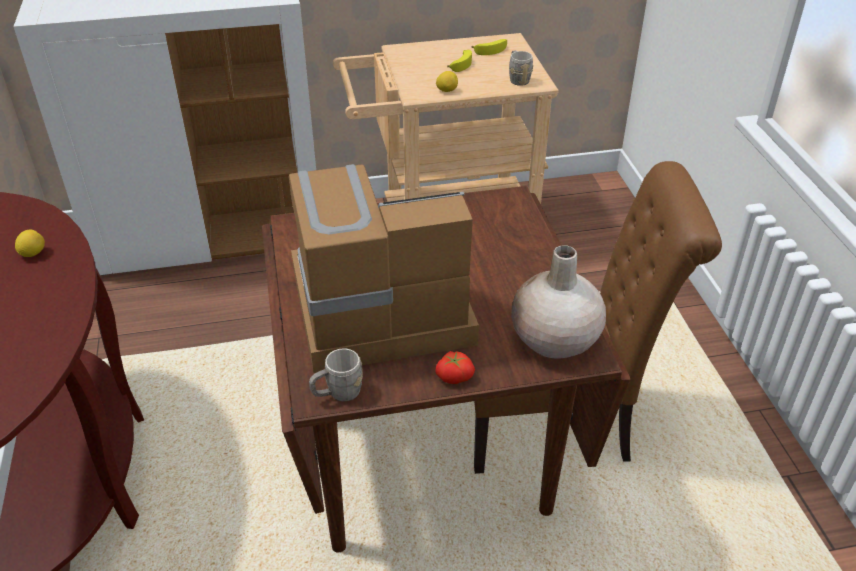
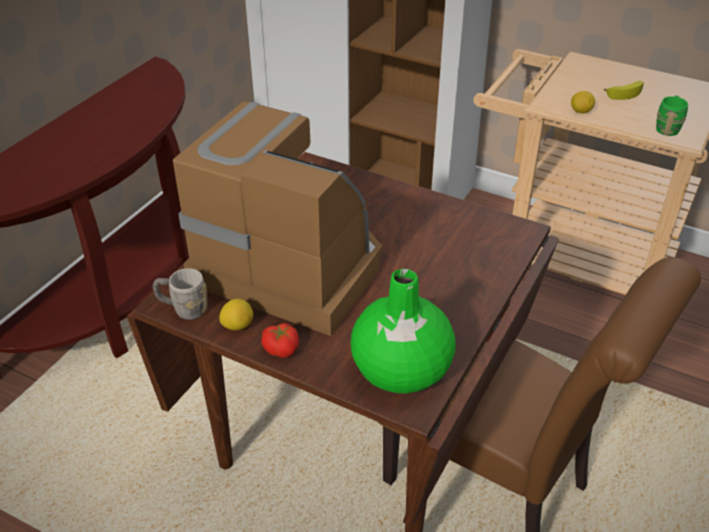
camera: 40 degrees right, 0 degrees up
lemon [15,230,45,257] -> lemon moved to [219,299,253,330]
banana [472,39,507,55] -> none
grey mug [509,50,534,86] -> green mug [656,95,688,136]
beige vase [511,245,606,359] -> green vase [351,268,456,393]

